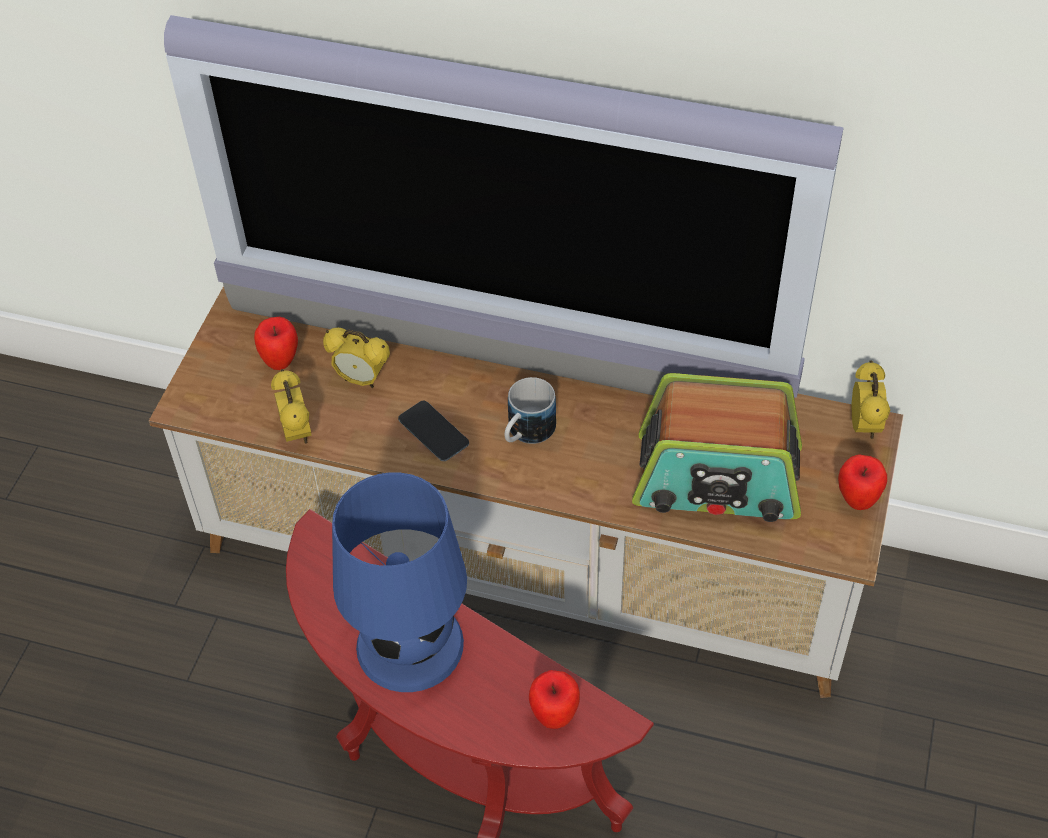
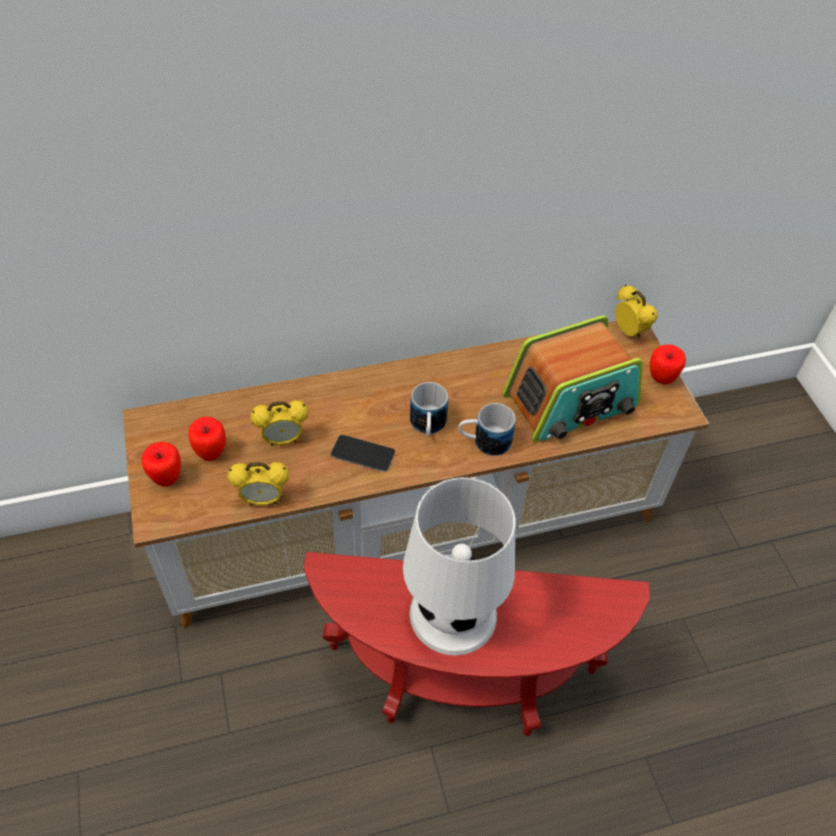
camera: 35 degrees left, 0 degrees up
television [164,15,844,399] -> none
alarm clock [271,369,311,444] -> alarm clock turned 135 degrees clockwise [227,462,289,505]
blue table lamp [332,472,467,692] -> white table lamp [403,477,515,655]
apple [529,670,580,729] -> apple moved to [142,442,181,487]
none -> mug [458,403,516,456]

